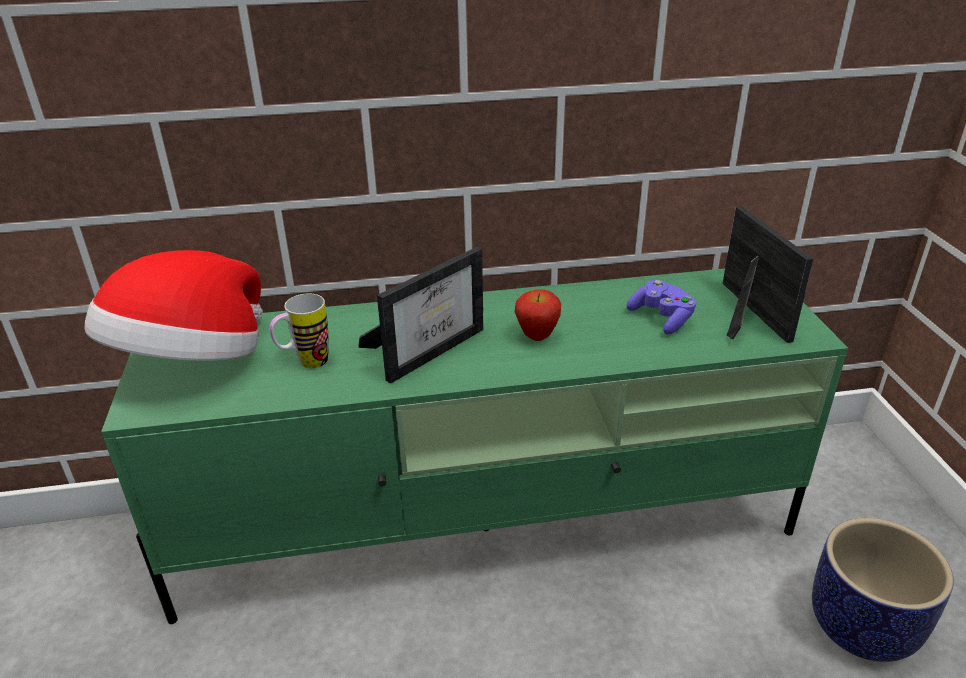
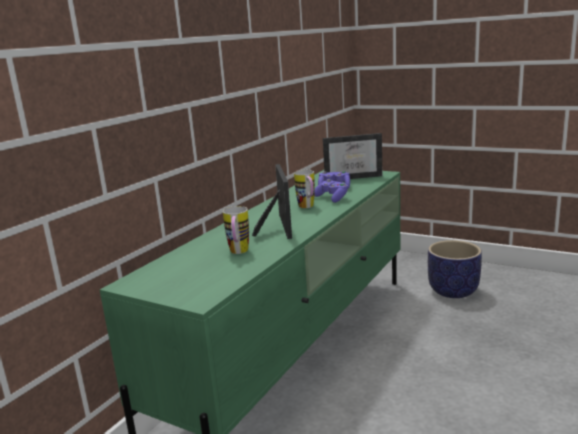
camera: 50 degrees left, 15 degrees down
hat [85,250,263,361] -> none
apple [515,289,561,341] -> mug [294,170,315,208]
picture frame [723,206,813,343] -> picture frame turned 150 degrees clockwise [323,133,382,179]
none -> purple game controller [314,179,348,203]

